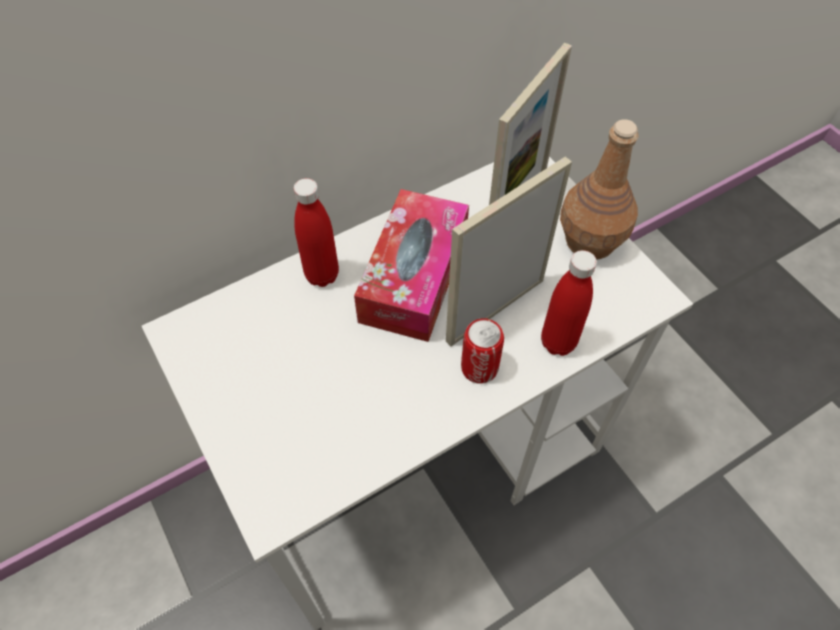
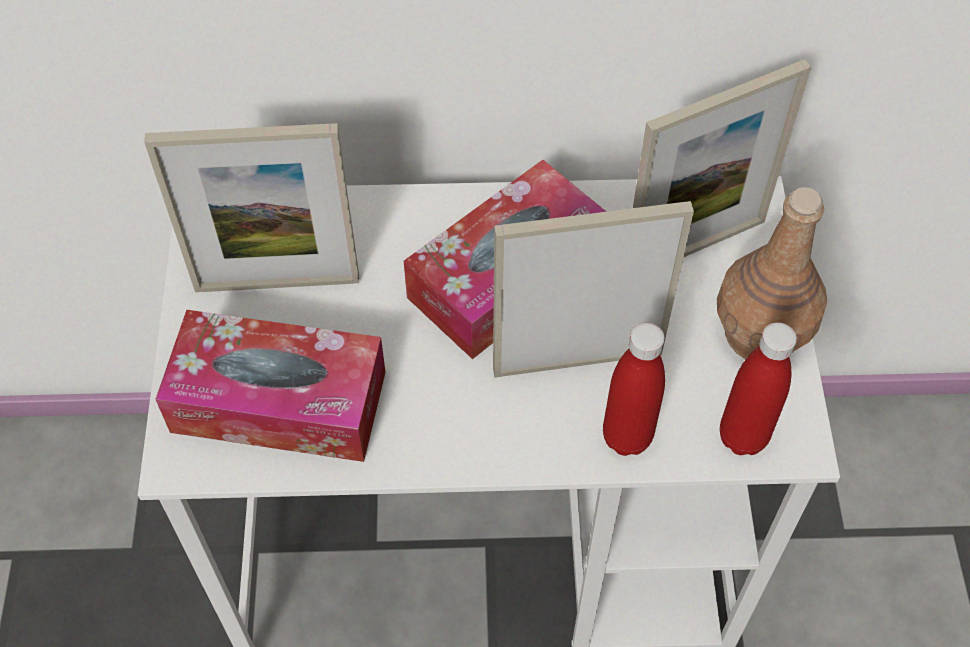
camera: 30 degrees right, 0 degrees up
red bottle [294,178,339,287] -> red bottle moved to [720,322,797,455]
can [461,318,504,384] -> none
none -> picture frame [144,123,359,292]
none -> tissue box [155,310,385,462]

